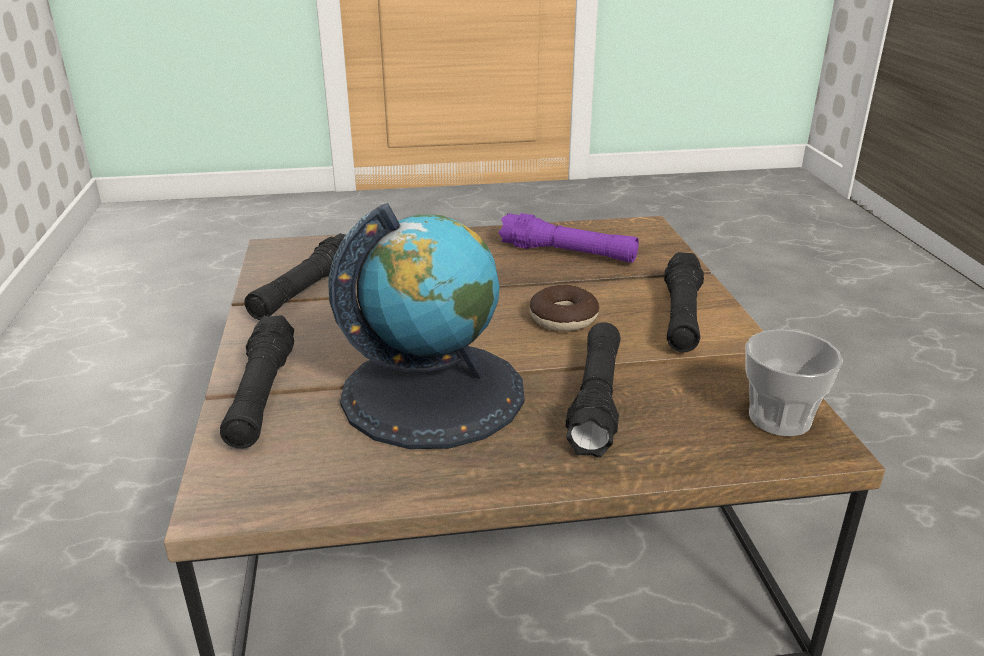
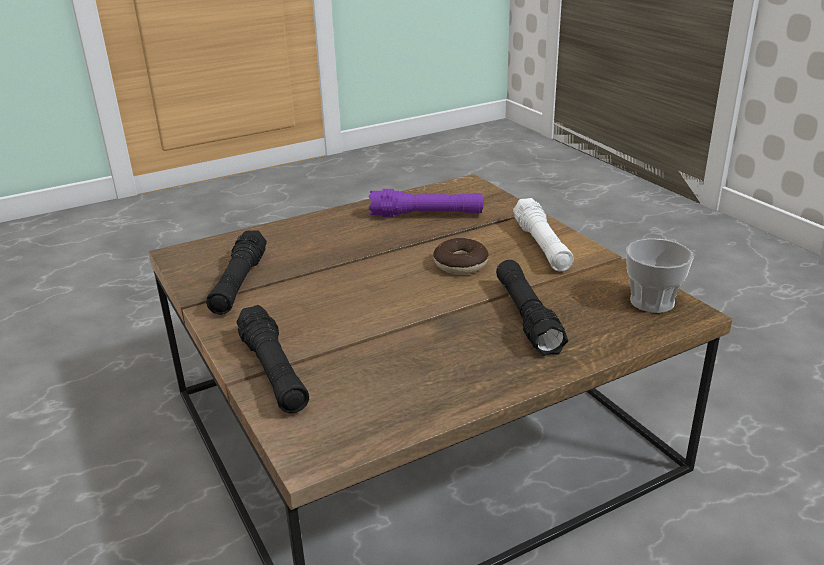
camera: 20 degrees left, 0 degrees up
globe [328,203,524,449] -> none
black flashlight [664,252,704,352] -> white flashlight [513,198,574,271]

